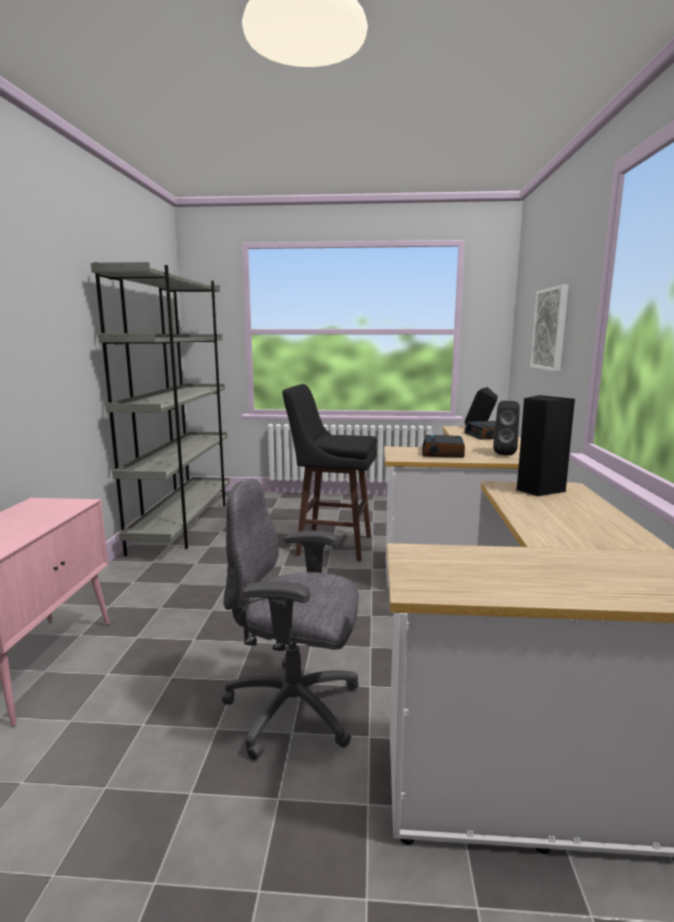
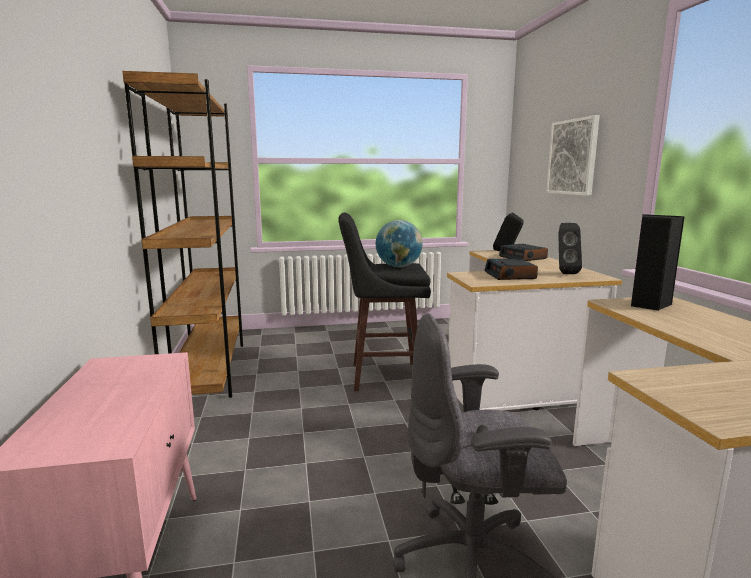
camera: 15 degrees left, 0 degrees up
grey bookcase [91,262,230,556] -> brown bookcase [122,71,243,398]
none -> globe [376,220,423,267]

